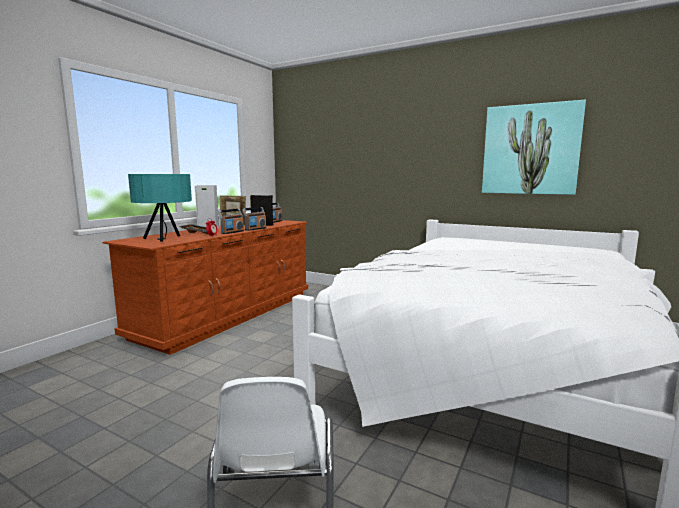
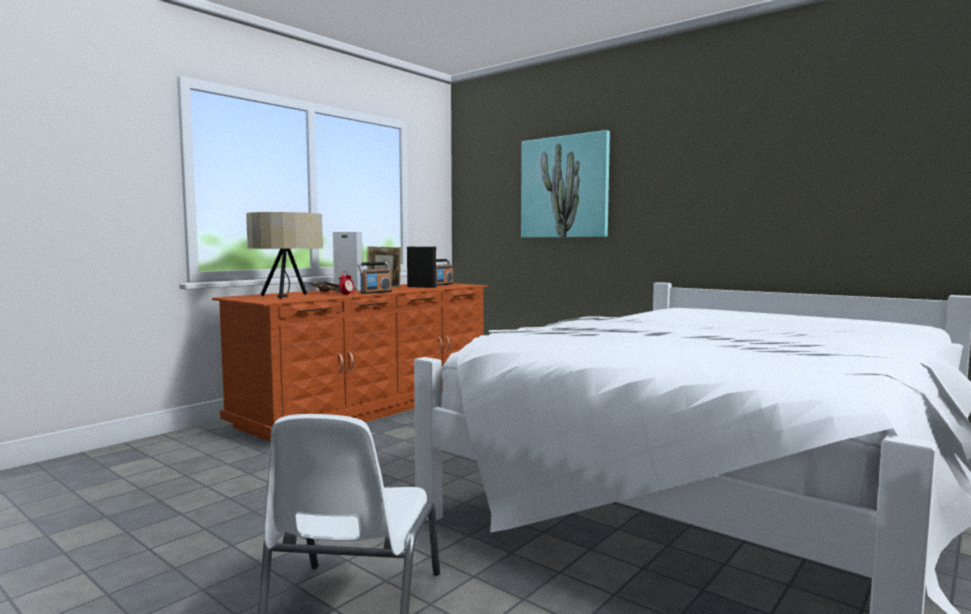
camera: 10 degrees right, 5 degrees down
turquoise table lamp [128,174,192,242] -> beige table lamp [246,212,323,298]
radio [242,207,267,231] -> none
picture [482,100,586,195] -> picture moved to [521,130,610,238]

